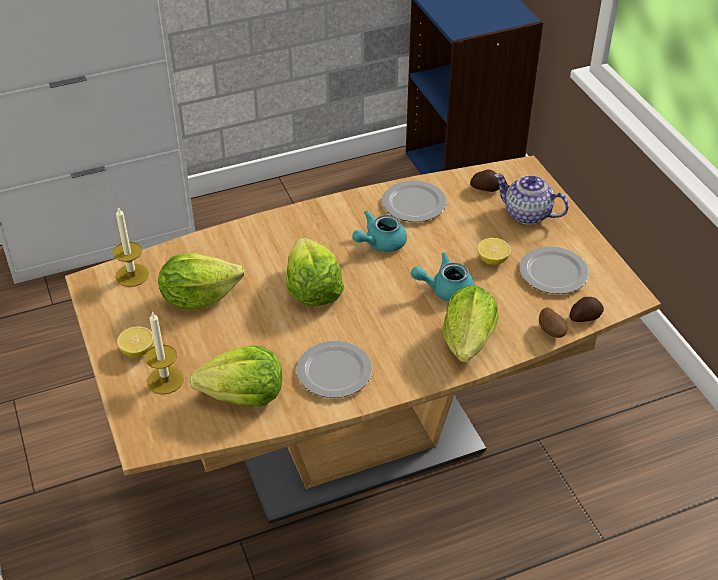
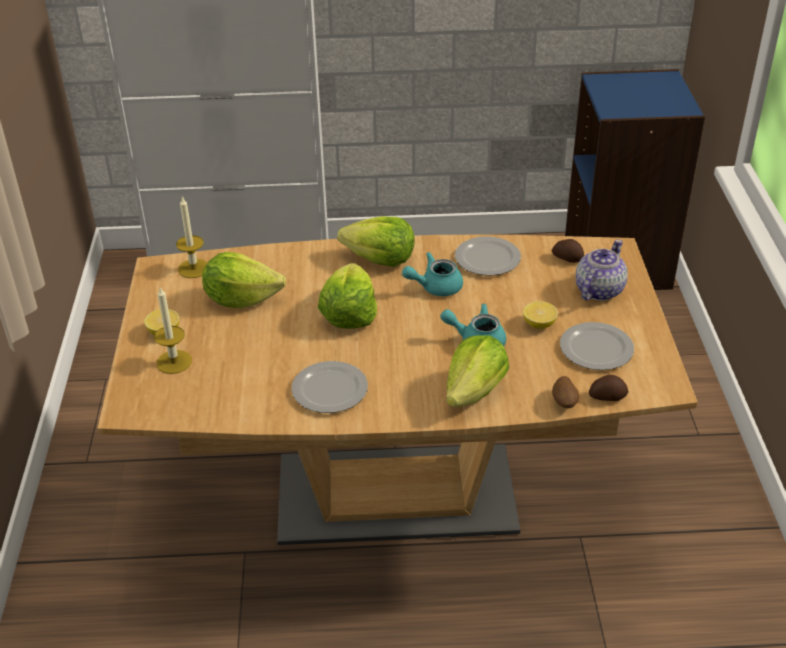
camera: 20 degrees right, 5 degrees down
lettuce [190,345,282,406] -> lettuce moved to [337,217,415,267]
teapot [494,173,569,225] -> teapot turned 75 degrees clockwise [576,239,628,301]

